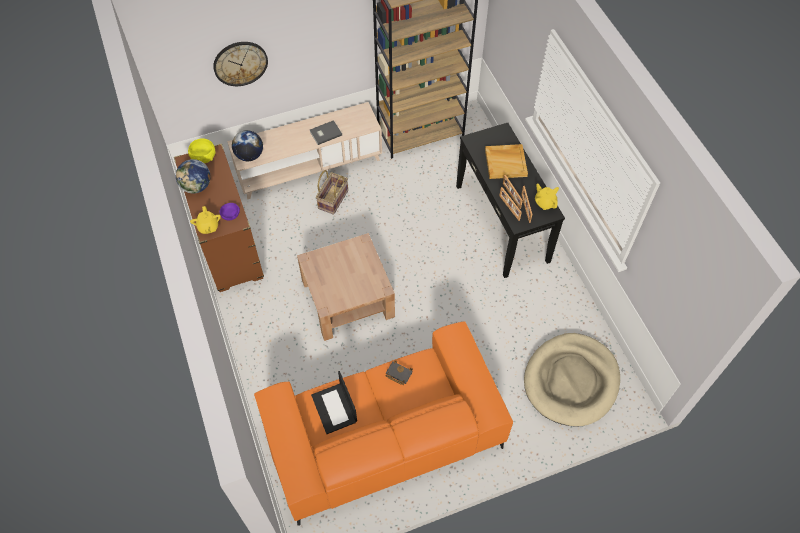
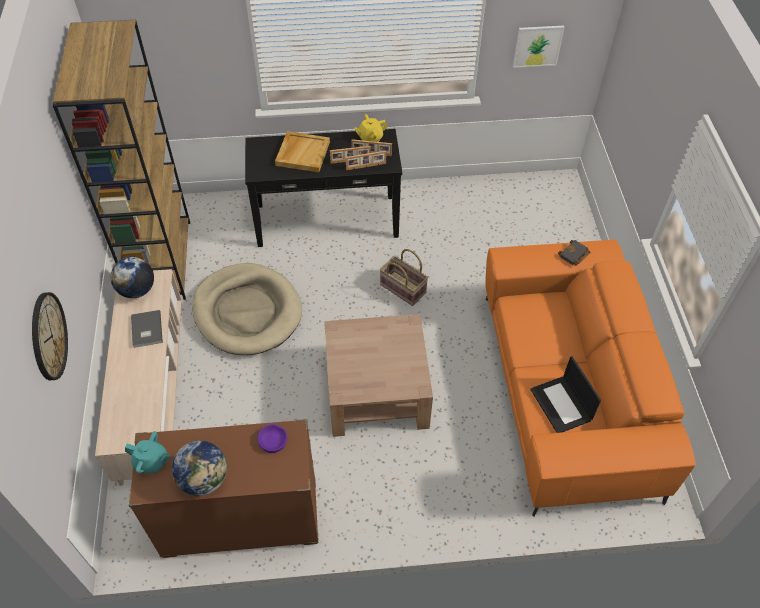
camera: 75 degrees left, 5 degrees down
yellow bowl [188,138,215,163] -> turquoise teapot [125,431,170,473]
yellow teapot [190,206,221,234] -> none
globe [232,130,263,161] -> globe moved to [110,257,154,298]
laptop [311,371,357,434] -> laptop turned 75 degrees clockwise [530,356,601,433]
basket [316,170,348,215] -> basket moved to [380,249,428,306]
black book [386,360,413,385] -> black book moved to [558,240,590,266]
beige dog bed [524,333,620,427] -> beige dog bed moved to [192,263,302,355]
none -> picture [513,26,565,68]

